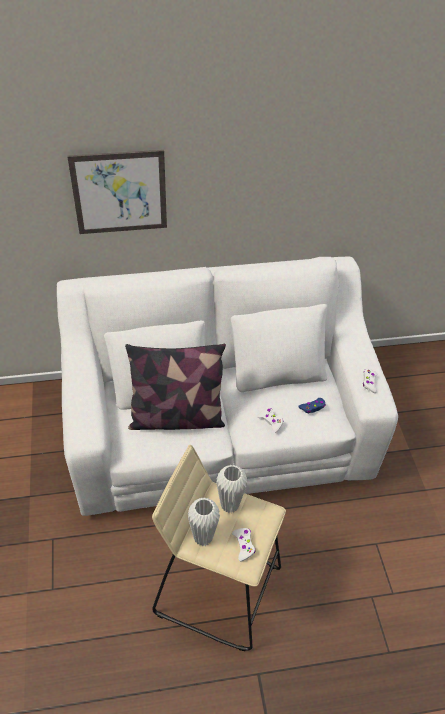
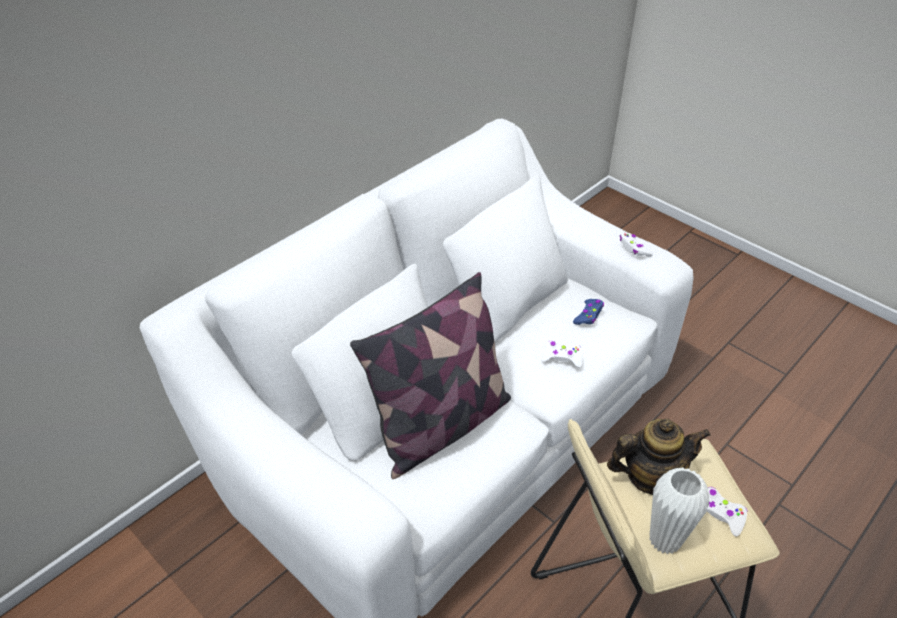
camera: 35 degrees left, 5 degrees down
picture [67,150,167,234] -> none
white vase [216,465,247,513] -> teapot [607,419,711,495]

